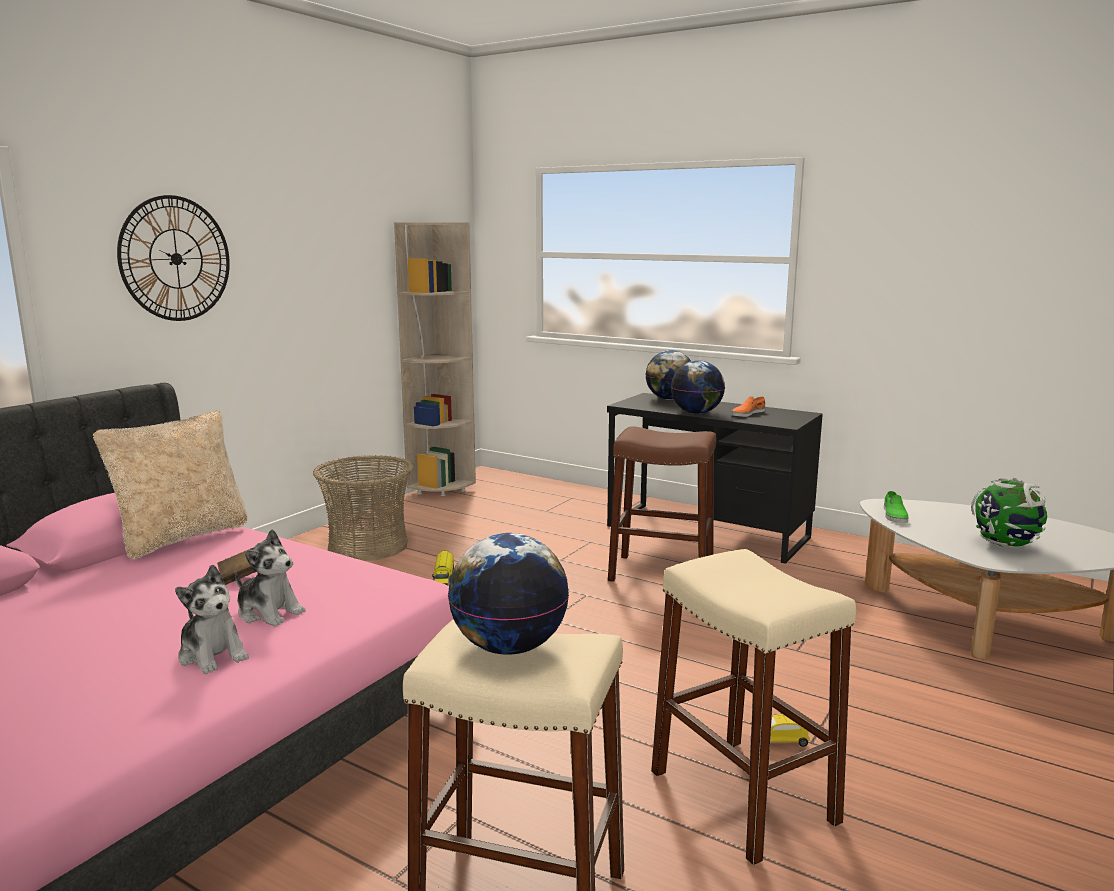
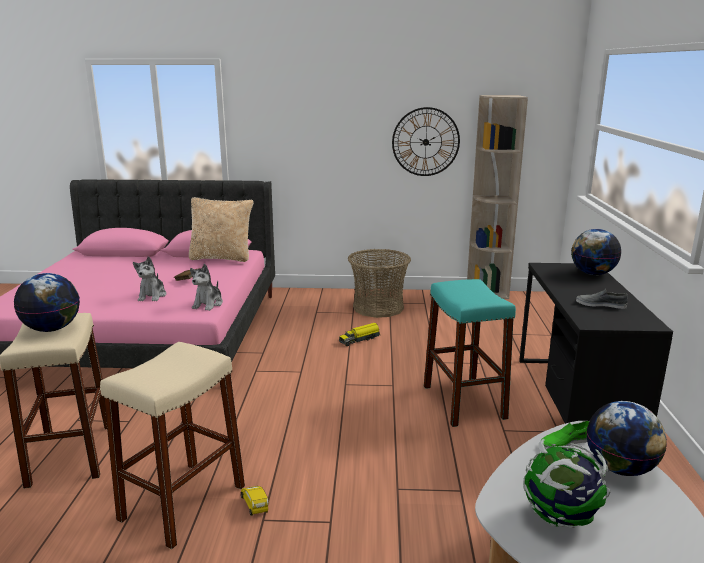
camera: 60 degrees right, 5 degrees up
wall clock [117,195,230,321] -> wall clock moved to [392,107,460,176]
plush toy [175,564,249,674] -> plush toy moved to [190,264,223,311]
brown stool [608,426,716,582] -> turquoise stool [424,279,516,427]
globe [671,360,725,414] -> globe moved to [587,401,667,476]
orange shoe [732,396,765,417] -> grey shoe [576,289,628,309]

